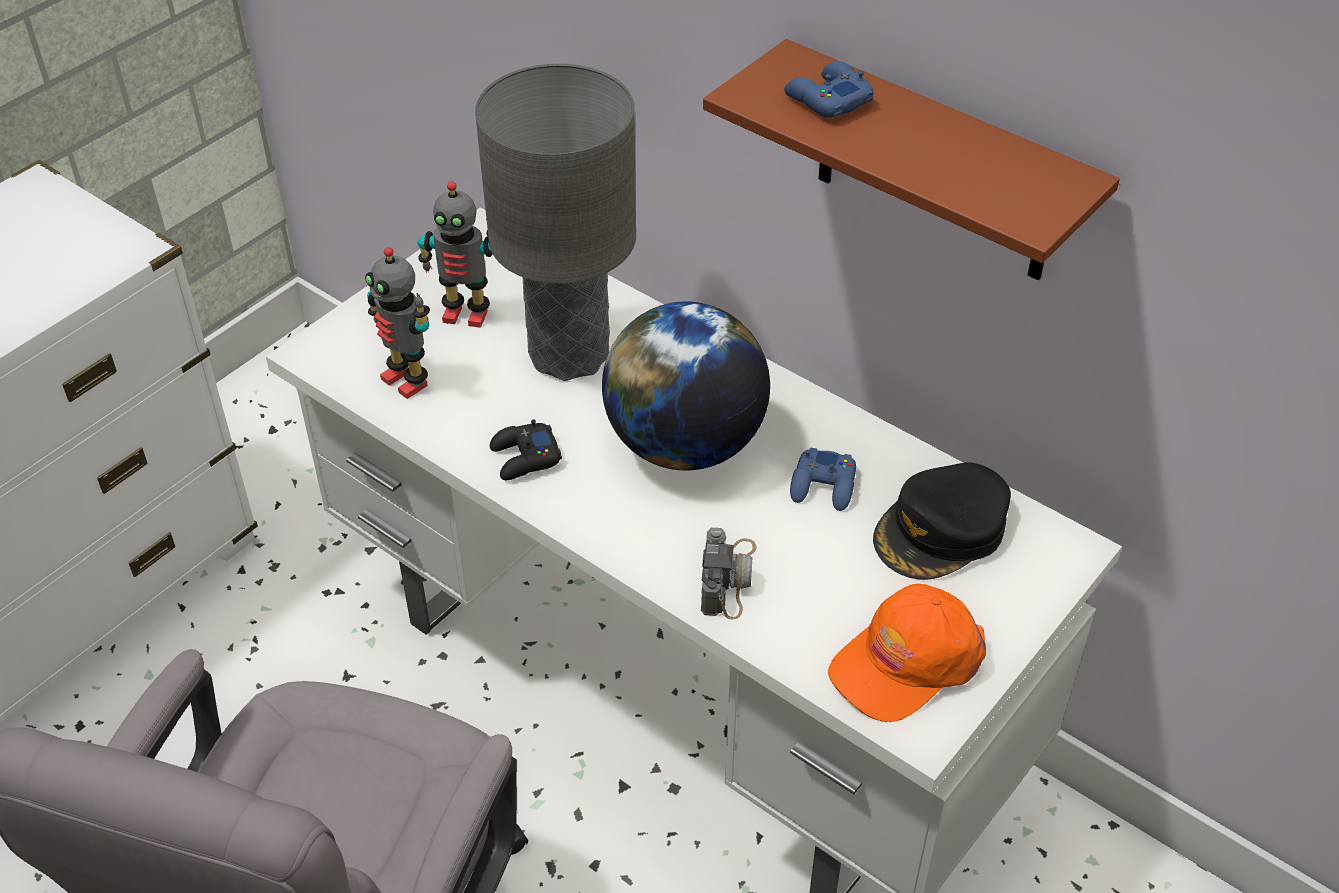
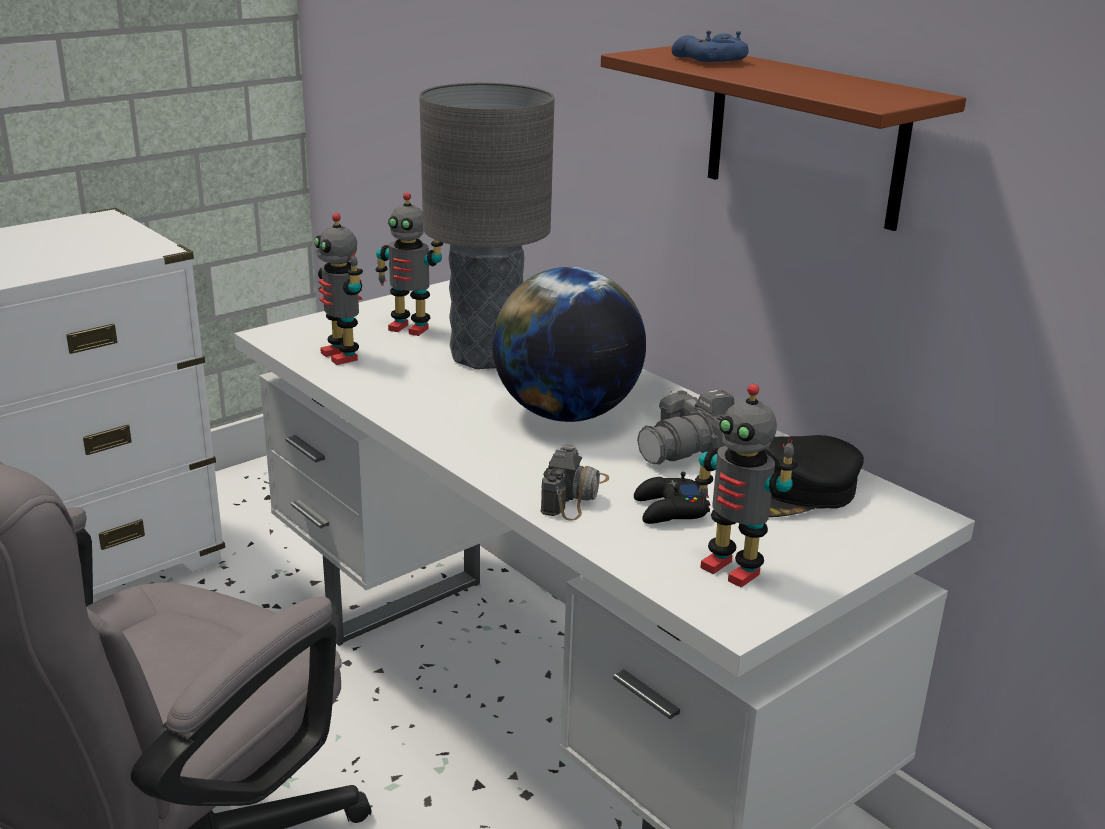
camera: 10 degrees right, 20 degrees down
black game controller [490,419,562,480] -> black game controller moved to [634,472,710,524]
blue game controller [790,447,856,511] -> camera [637,390,734,465]
orange cap [828,584,986,722] -> toy robot [695,384,798,588]

